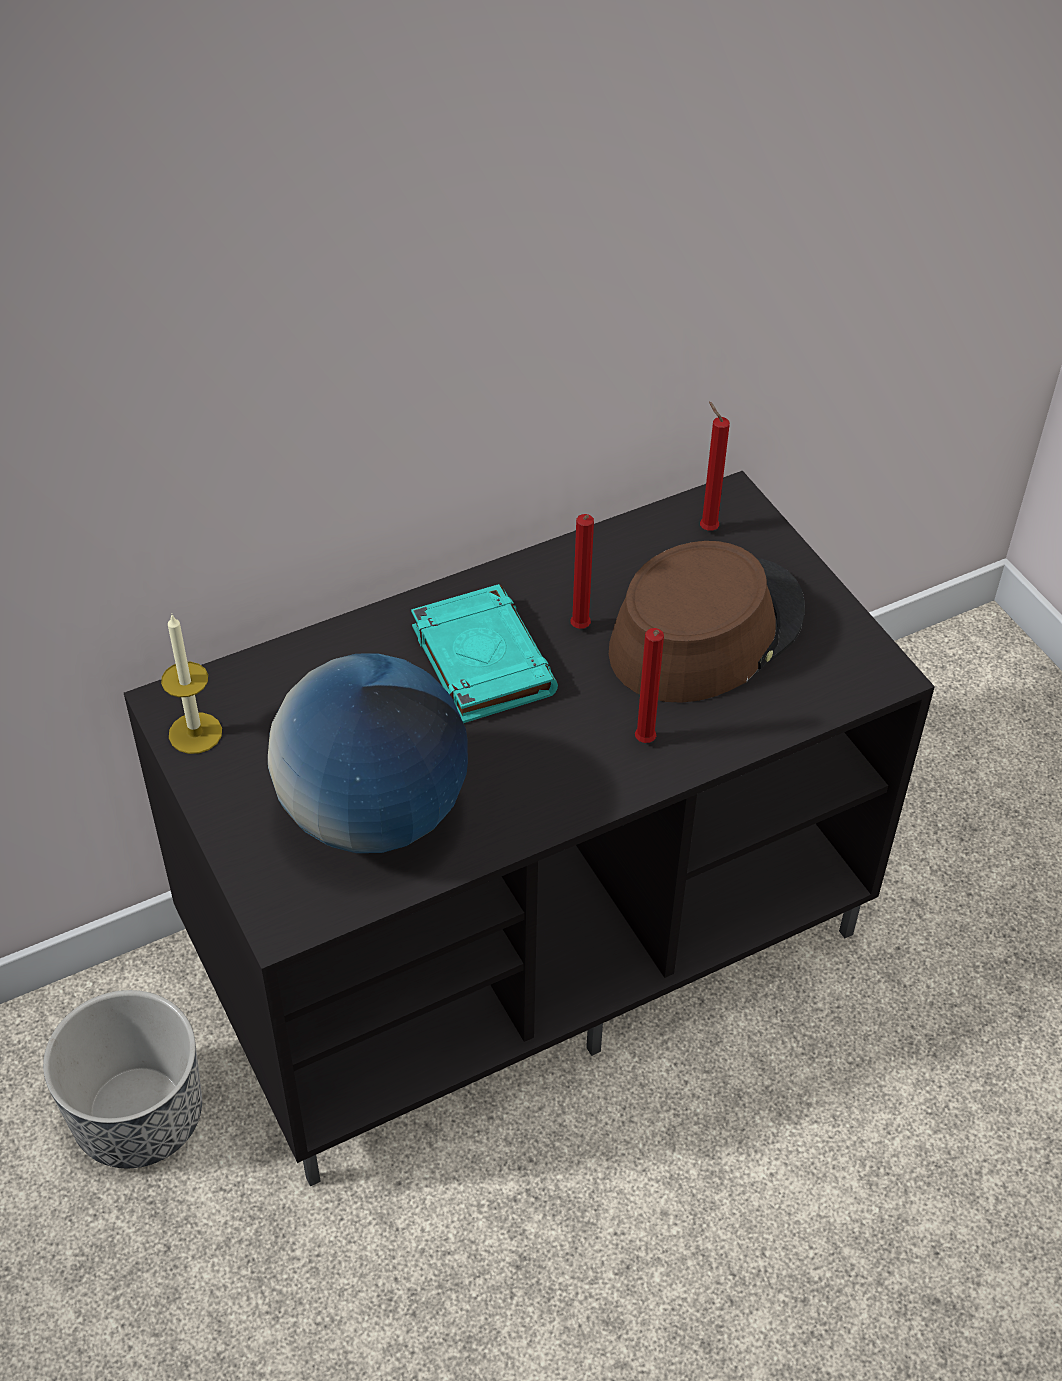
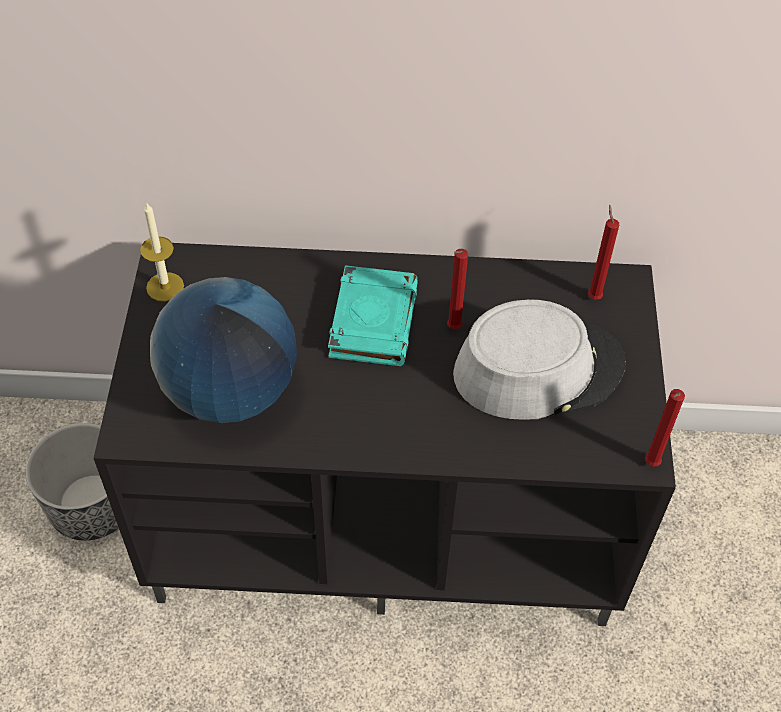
camera: 30 degrees right, 5 degrees up
brown hat [609,541,805,703] -> grey hat [453,299,626,420]
red candle [635,628,664,743] -> red candle moved to [645,389,685,467]

